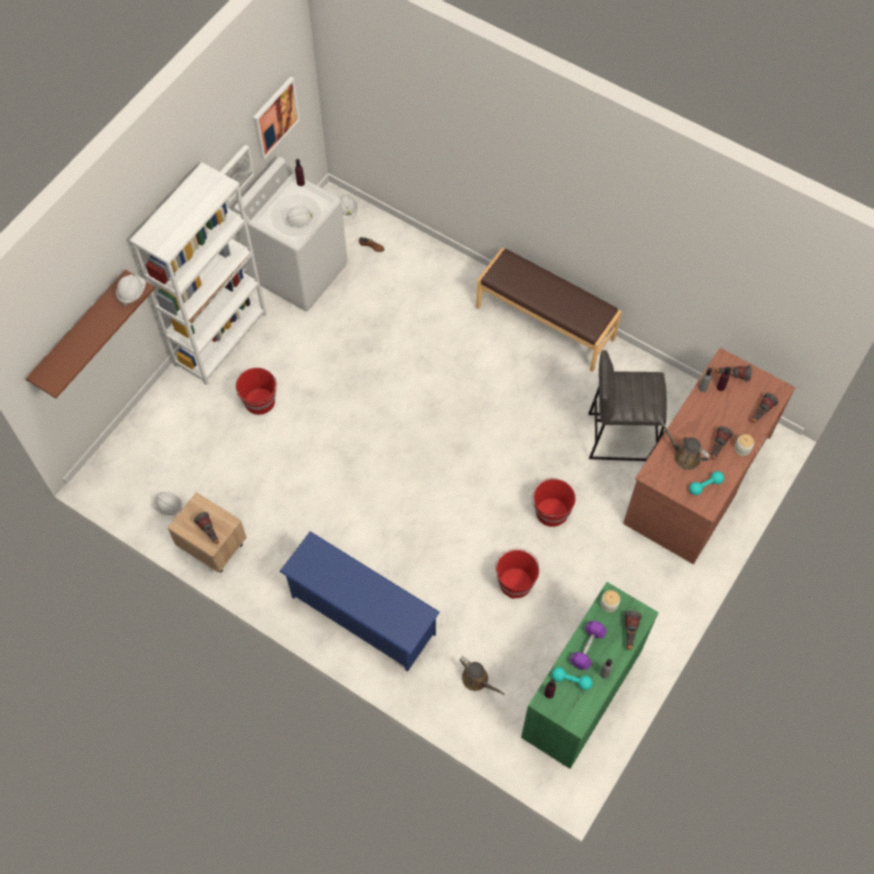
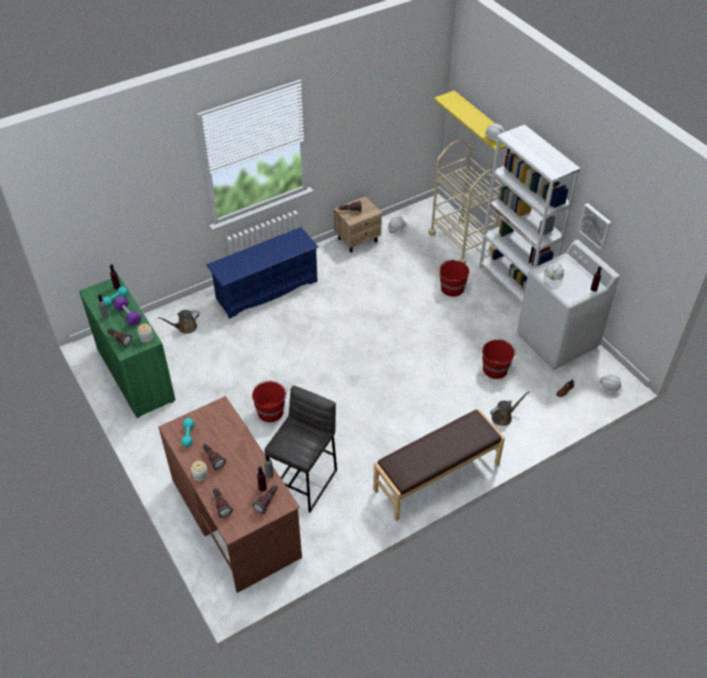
camera: 115 degrees right, 15 degrees down
brown shelf [26,270,155,398] -> yellow shelf [434,90,510,154]
picture [253,76,300,160] -> none
red bucket [495,548,539,599] -> red bucket moved to [482,339,516,379]
brown watering can [660,421,710,470] -> brown watering can moved to [490,391,529,426]
none -> beige cart [429,140,504,264]

